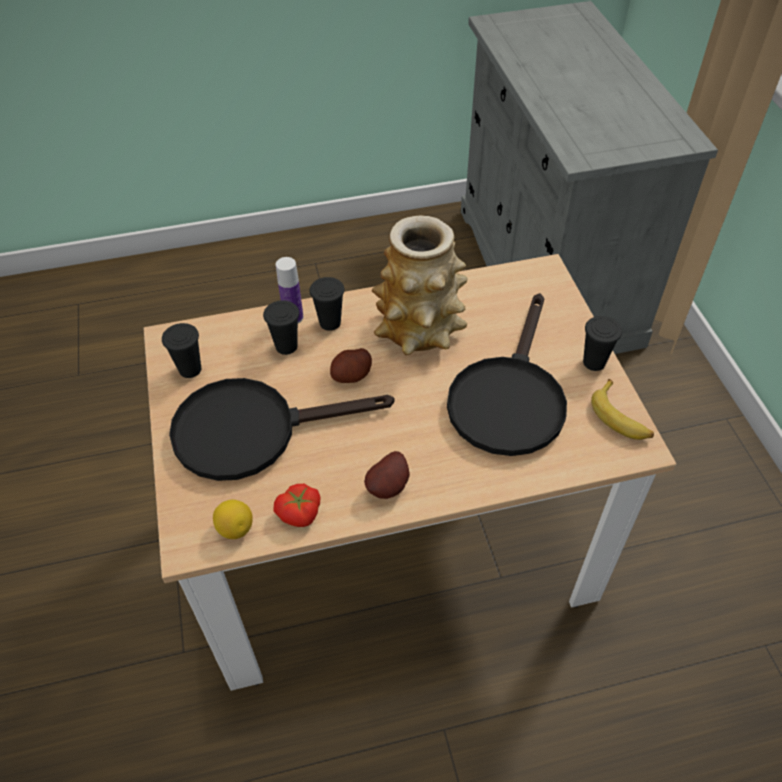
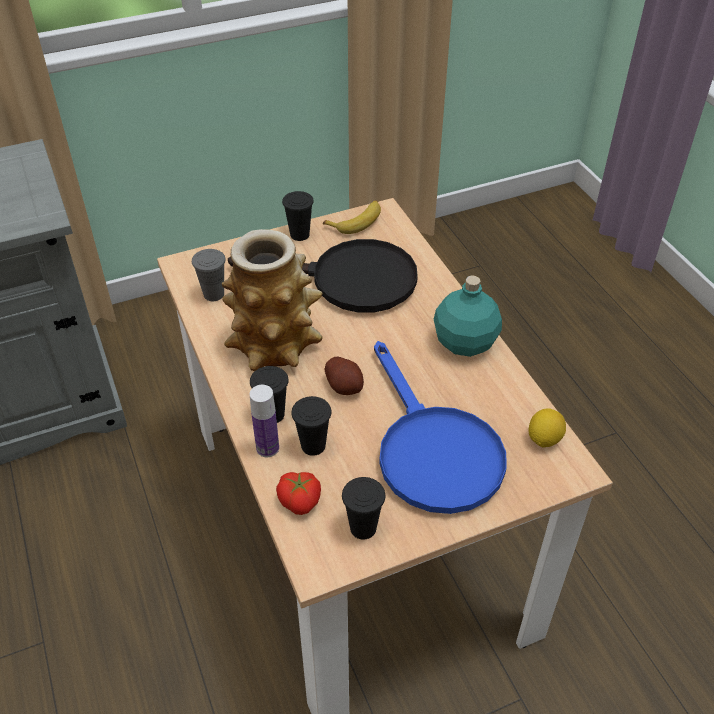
camera: 100 degrees left, 5 degrees down
black frying pan [169,378,394,481] -> blue frying pan [374,341,507,514]
tomato [274,484,321,527] -> tomato moved to [276,472,321,515]
potato [364,451,410,499] -> turquoise bottle [434,275,502,357]
none -> grey cup [192,249,226,301]

